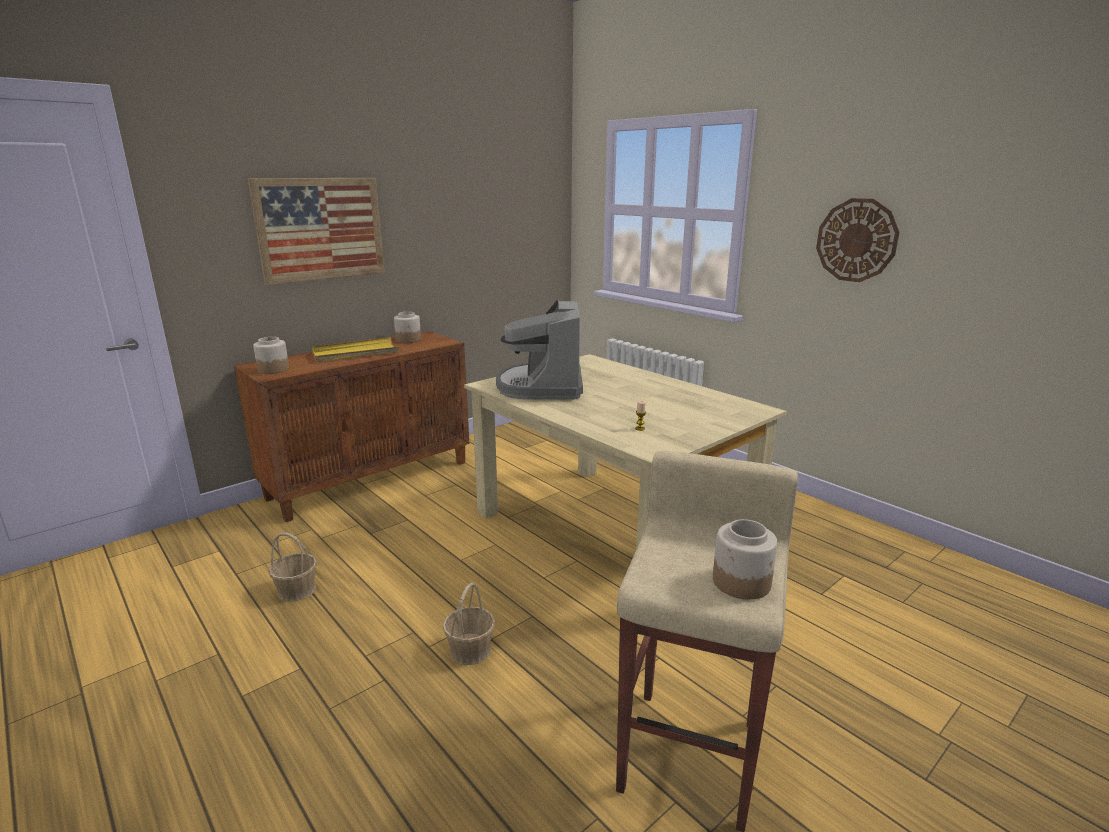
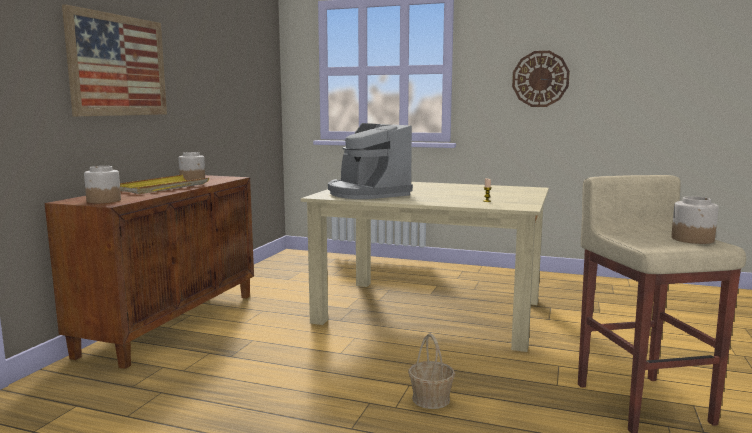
camera: 30 degrees left, 10 degrees down
basket [268,533,317,602] -> none

